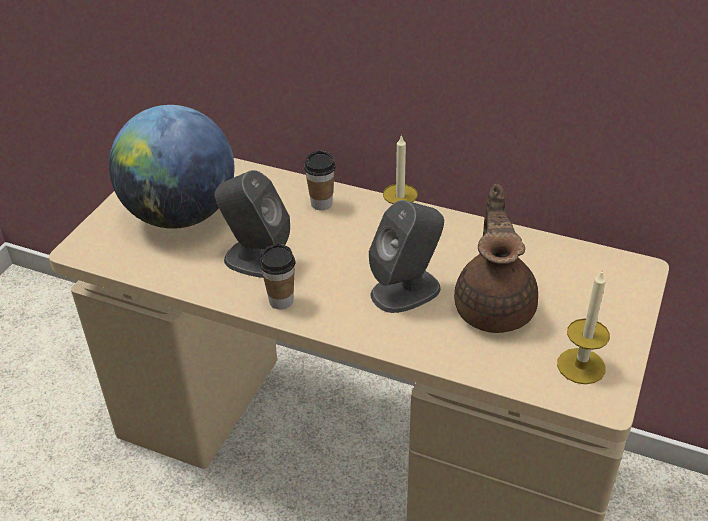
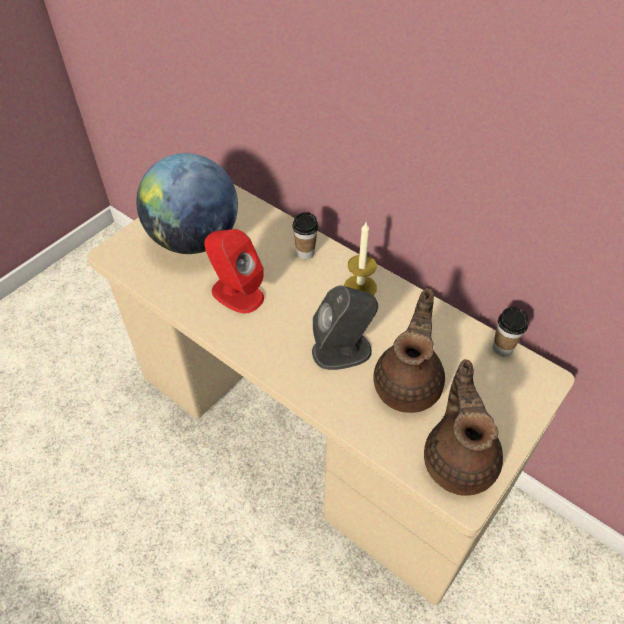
camera: 15 degrees right, 10 degrees up
grey speaker [214,170,290,278] -> red speaker [204,229,264,313]
cup [260,244,295,309] -> cup moved to [493,307,528,356]
candle [557,270,610,384] -> brown teapot [424,359,503,496]

